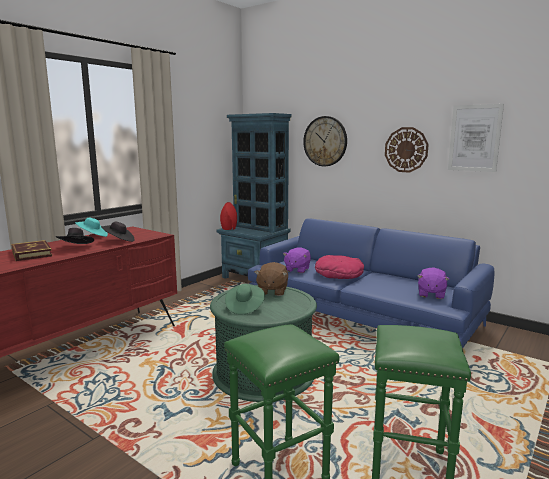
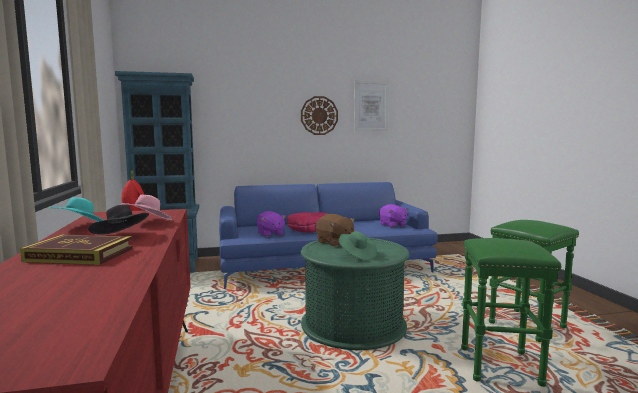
camera: 50 degrees left, 5 degrees down
black hat [101,221,135,242] -> pink hat [120,195,173,220]
wall clock [303,116,347,167] -> none

